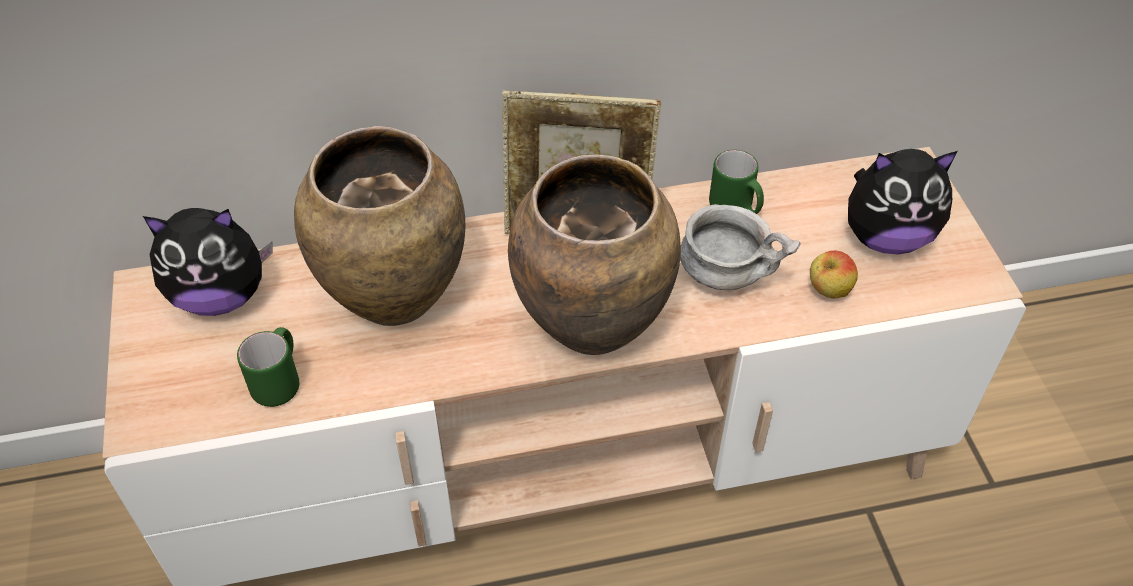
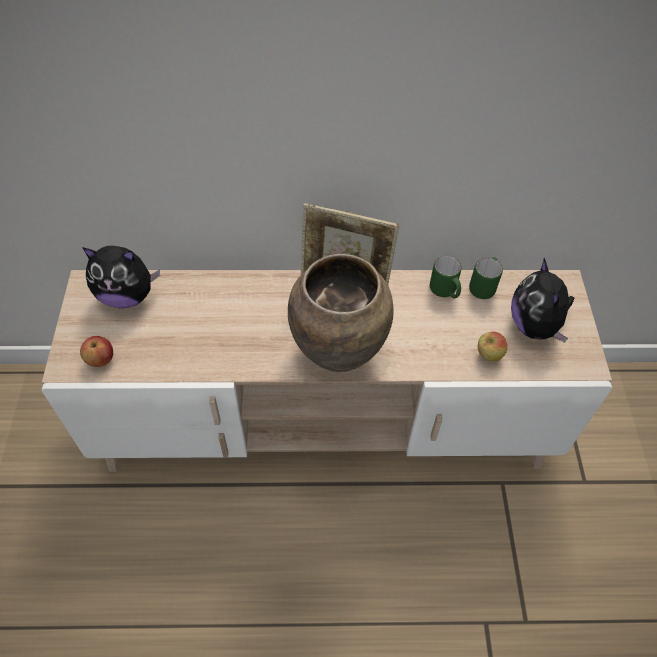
camera: 10 degrees right, 5 degrees up
green mug [237,327,299,407] -> green mug moved to [469,257,503,299]
brown vase [294,126,465,326] -> none
grey bowl [680,204,800,290] -> none
plush toy [848,149,958,254] -> plush toy turned 75 degrees clockwise [511,258,574,343]
none -> apple [80,336,113,367]

